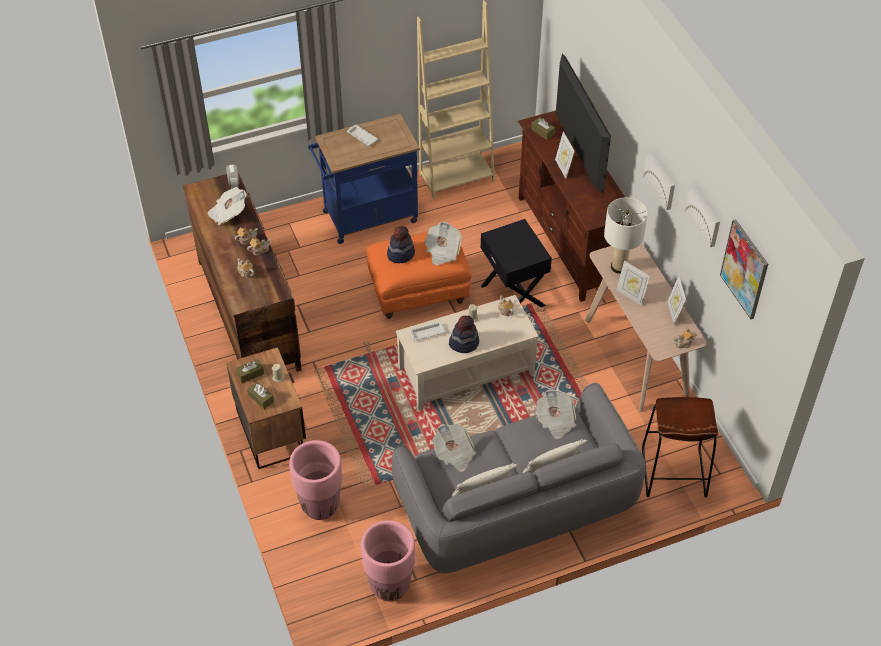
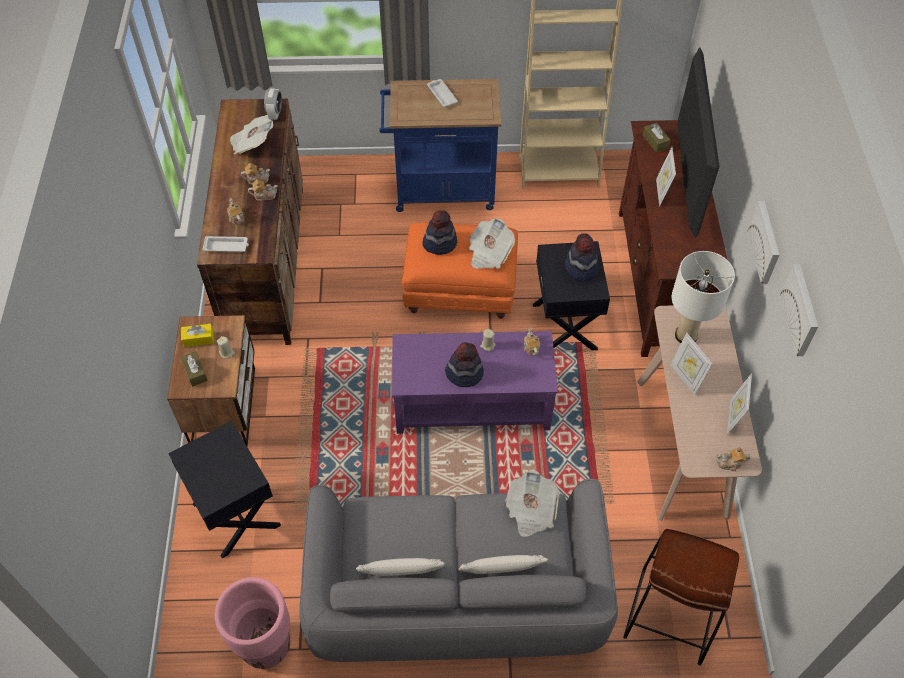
camera: 20 degrees right, 5 degrees up
brown tissue box [236,359,264,383] -> yellow tissue box [181,324,214,347]
pink planter [289,440,342,520] -> black side table [168,421,281,558]
beige coffee table [396,295,539,411] -> purple coffee table [392,331,558,434]
white tray [409,322,446,341] -> white tray moved to [203,236,249,252]
newspaper [432,424,476,472] -> none
picture [720,219,768,319] -> none
none -> hat [565,233,598,282]

